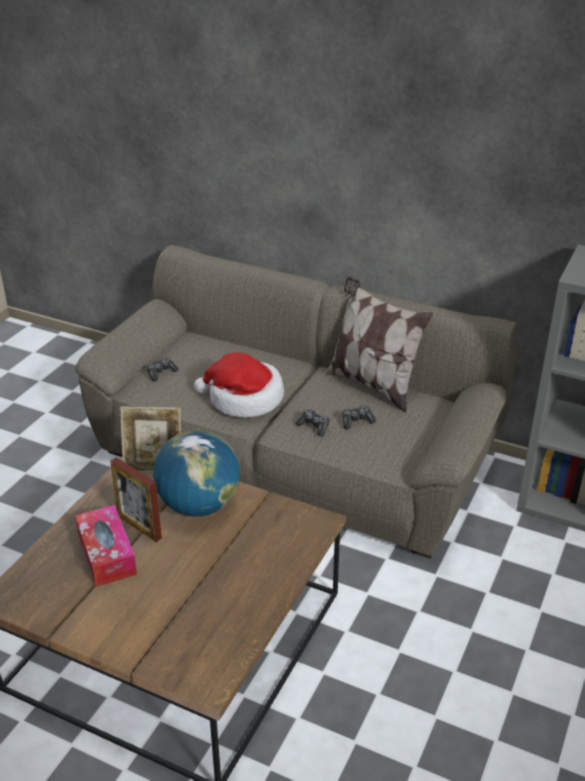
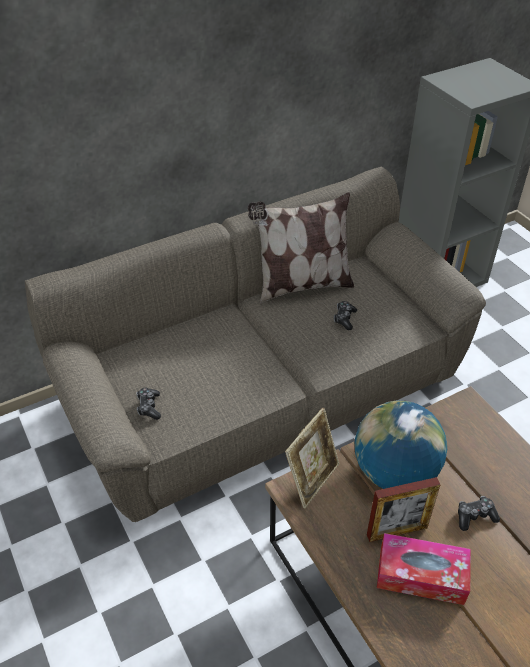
camera: 55 degrees left, 10 degrees up
hat [194,352,284,418] -> none
game controller [296,410,330,436] -> game controller moved to [458,496,500,531]

